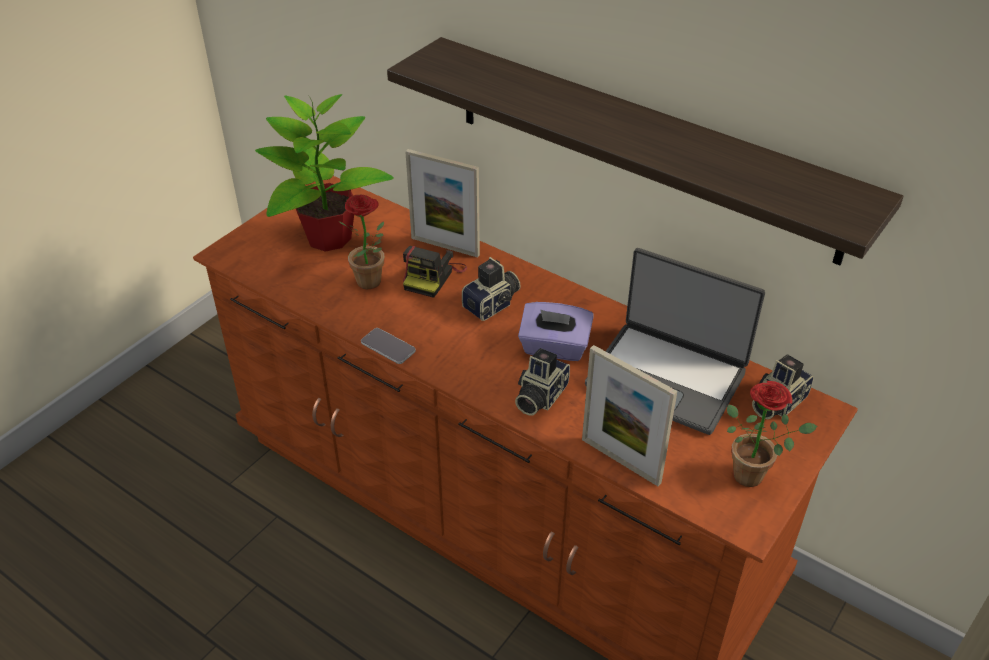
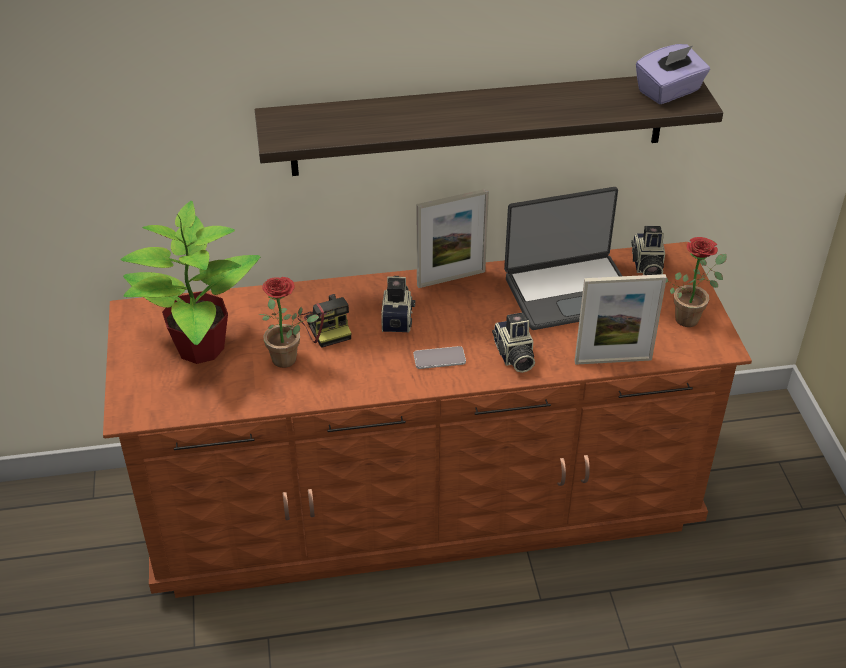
camera: 45 degrees left, 0 degrees up
phone [361,328,416,364] -> phone moved to [414,346,466,369]
picture frame [405,149,480,257] -> picture frame moved to [417,189,489,288]
purple tissue box [518,302,594,361] -> purple tissue box moved to [636,44,710,104]

